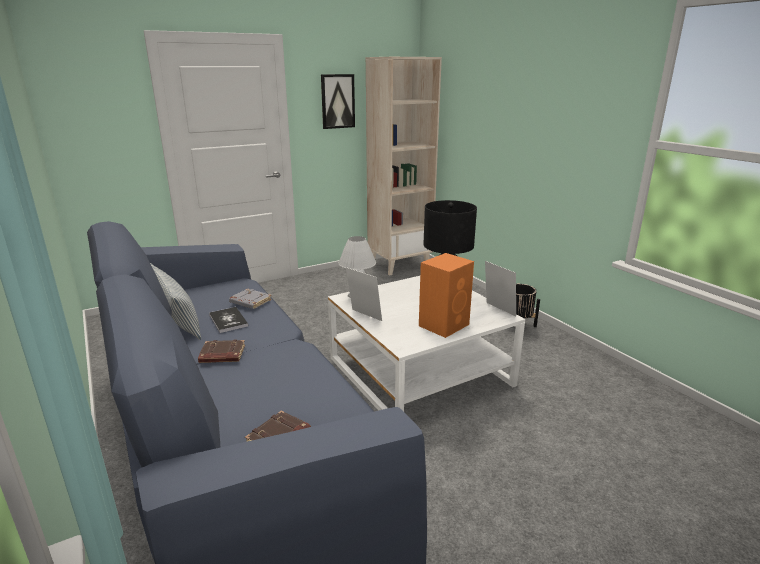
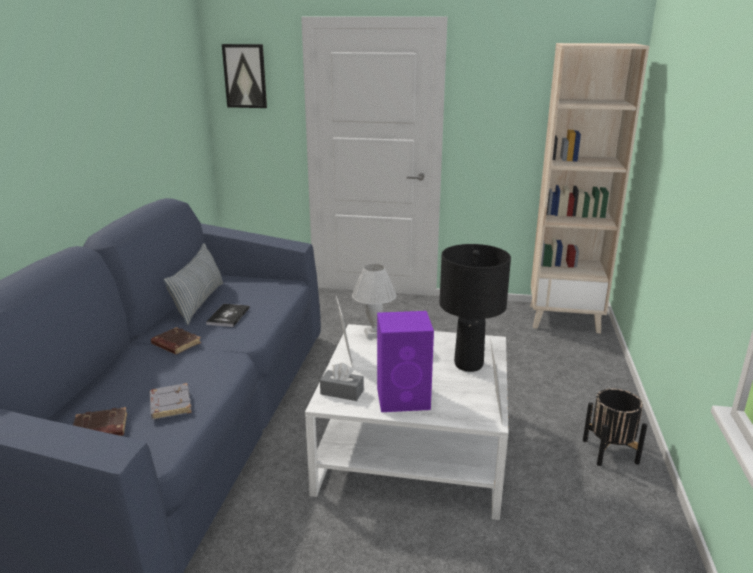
camera: 40 degrees right, 0 degrees up
grey book [229,289,272,309] -> grey book moved to [150,383,192,419]
picture [321,74,355,129] -> picture moved to [222,44,267,108]
orange speaker [419,253,474,338] -> purple speaker [377,311,434,412]
none -> grey tissue box [320,363,364,401]

